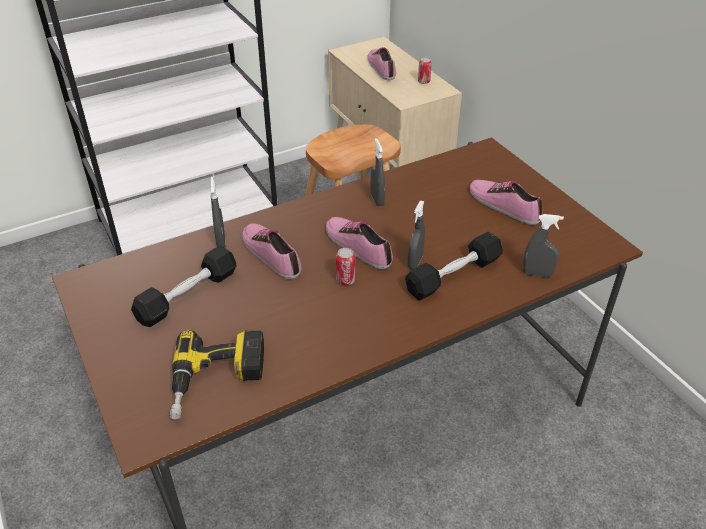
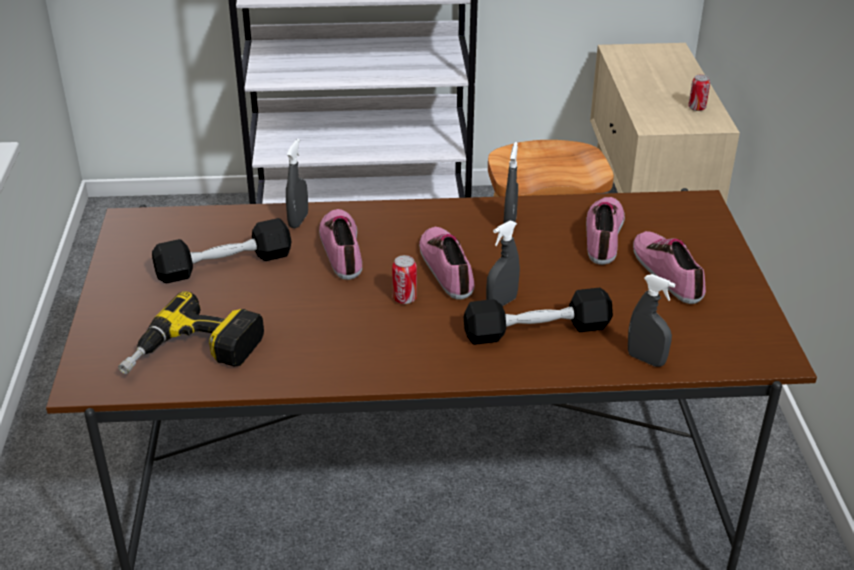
camera: 25 degrees right, 5 degrees down
shoe [367,47,396,80] -> shoe moved to [586,197,625,265]

